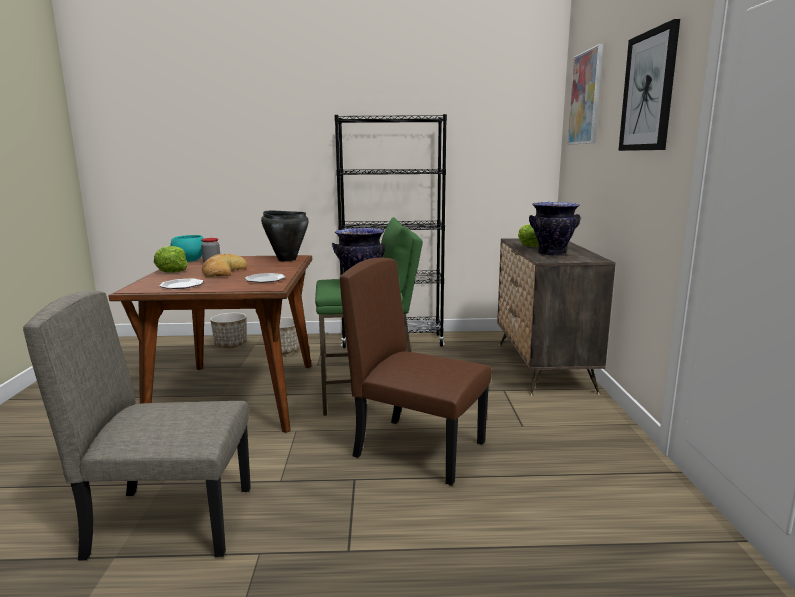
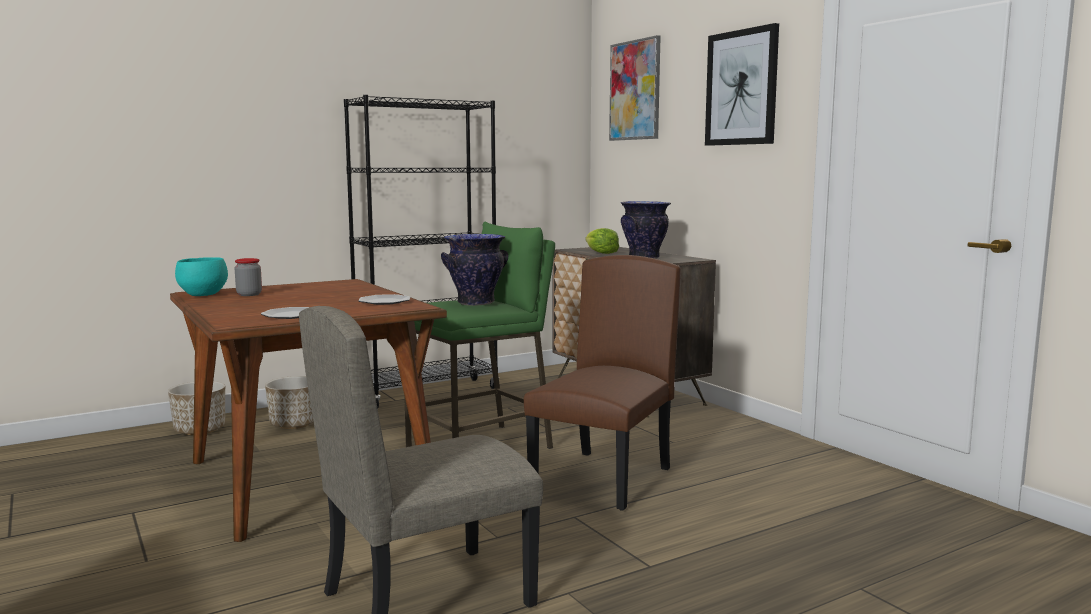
camera: 30 degrees left, 5 degrees down
lettuce [154,246,188,273] -> none
bread [202,254,247,277] -> none
black cooking pot [261,211,308,262] -> none
brown chair [340,257,492,485] -> brown chair turned 120 degrees clockwise [524,255,681,511]

